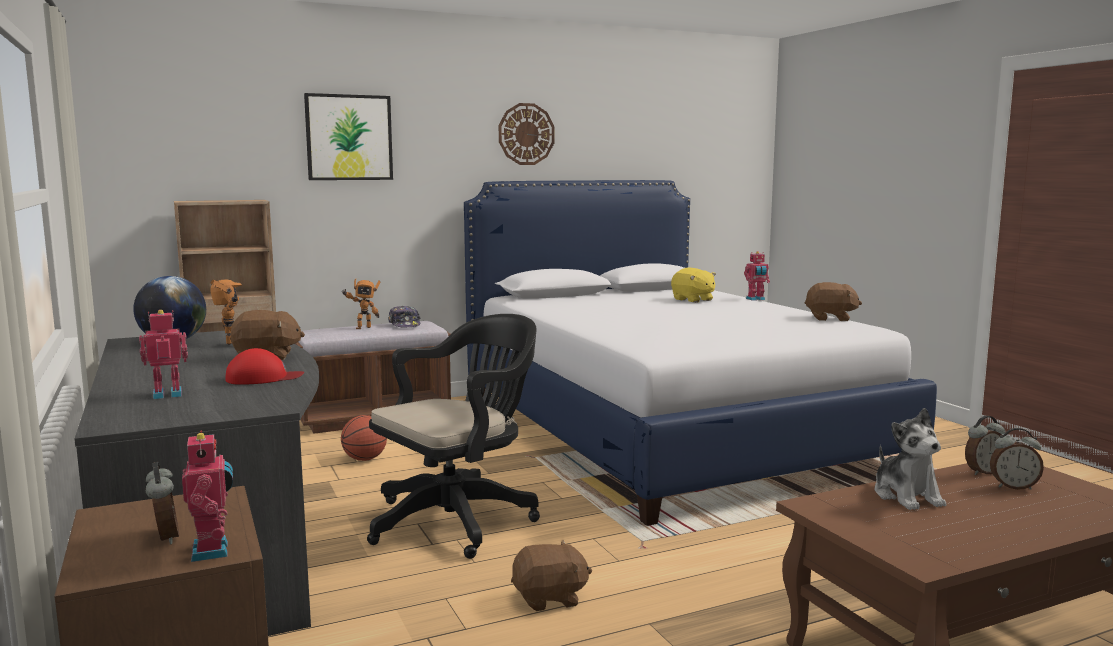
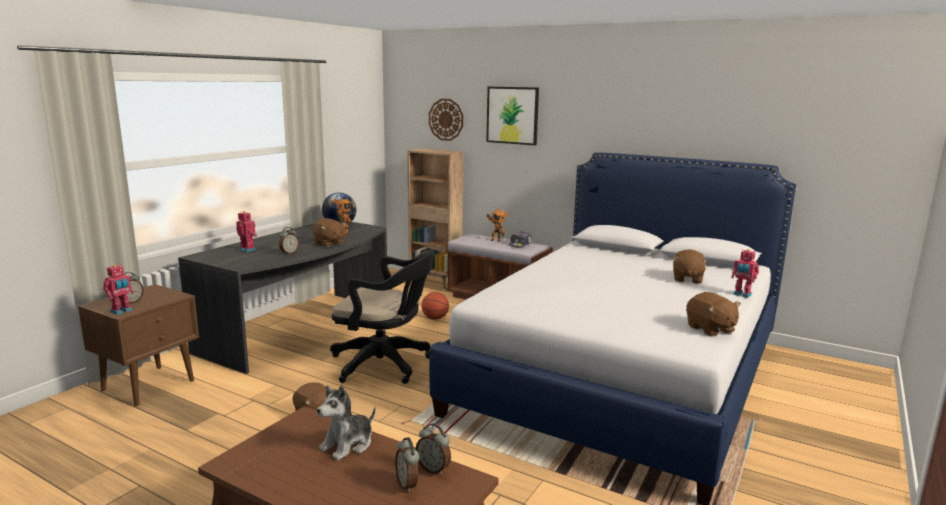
camera: 55 degrees right, 5 degrees up
red cap [225,348,304,385] -> alarm clock [279,227,299,255]
wall clock [499,103,555,165] -> wall clock moved to [429,99,463,141]
yellow plush toy [671,268,716,303] -> brown plush toy [673,249,709,284]

